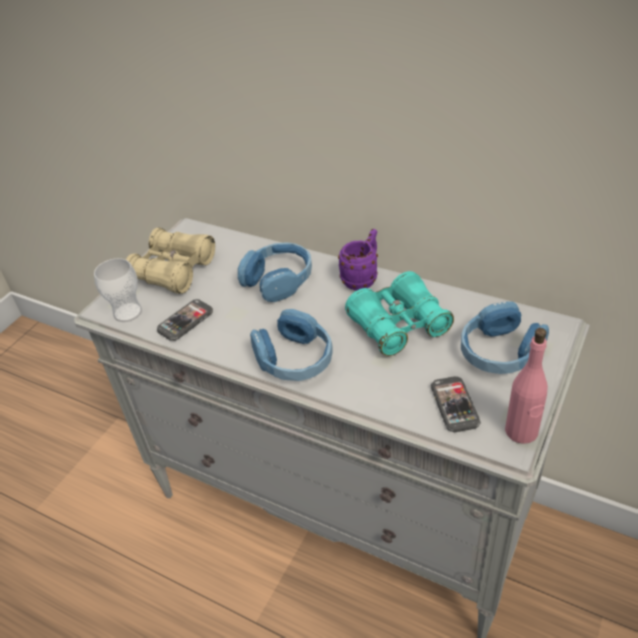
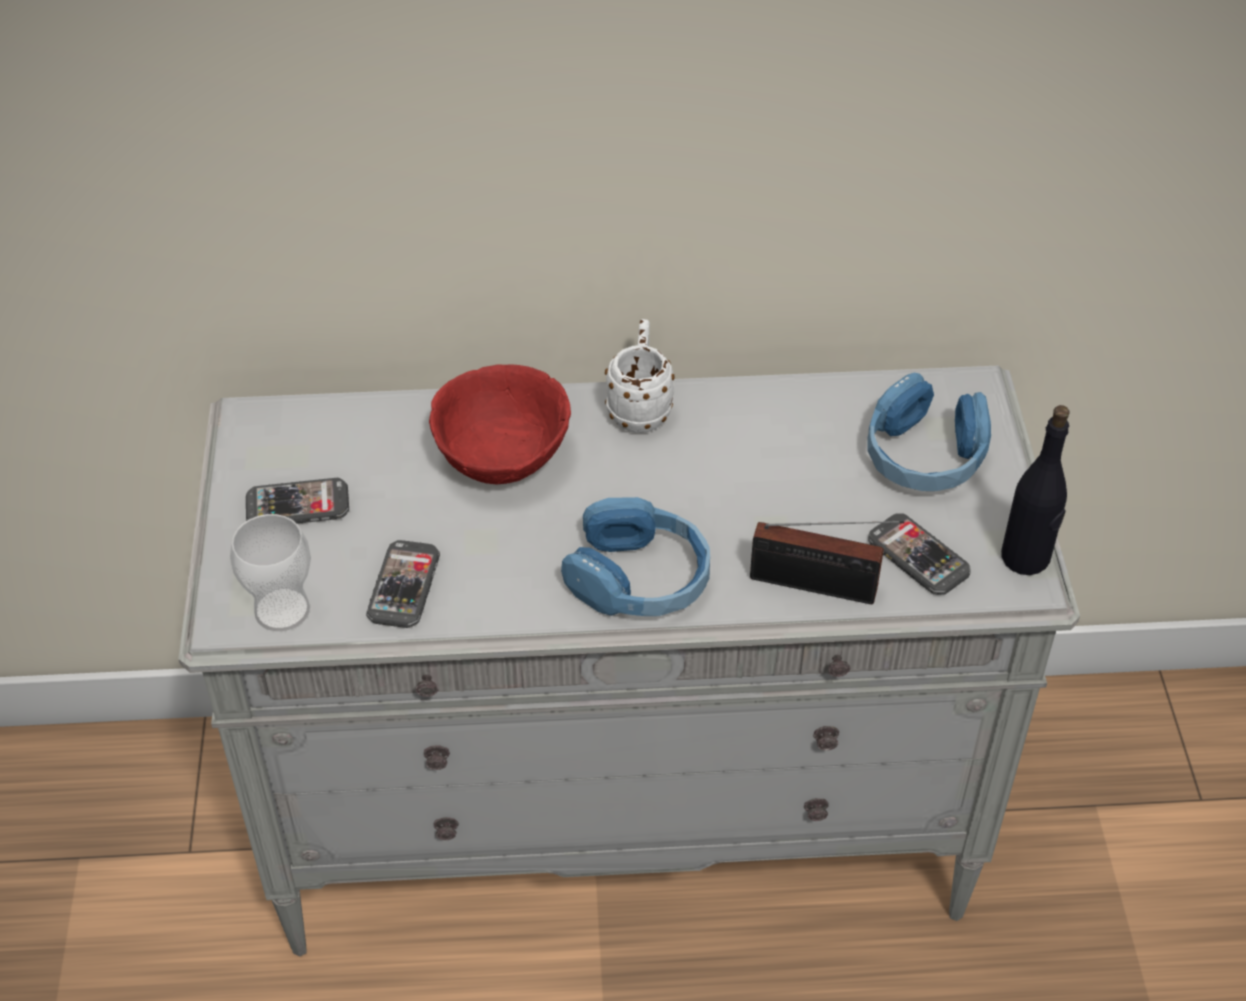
camera: 35 degrees left, 5 degrees up
beige binoculars [126,227,215,294] -> phone [246,478,349,524]
blue headphones [238,242,312,302] -> red bowl [429,364,571,484]
purple mug [338,229,378,290] -> white mug [605,319,675,433]
turquoise binoculars [345,271,454,356] -> none
pink bottle [505,328,548,444] -> black bottle [1001,405,1070,575]
none -> radio [750,520,904,604]

